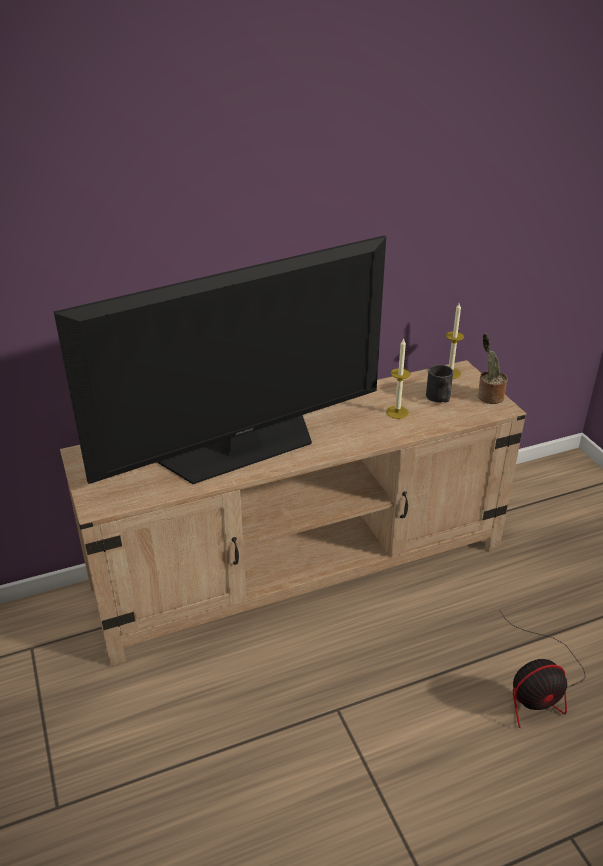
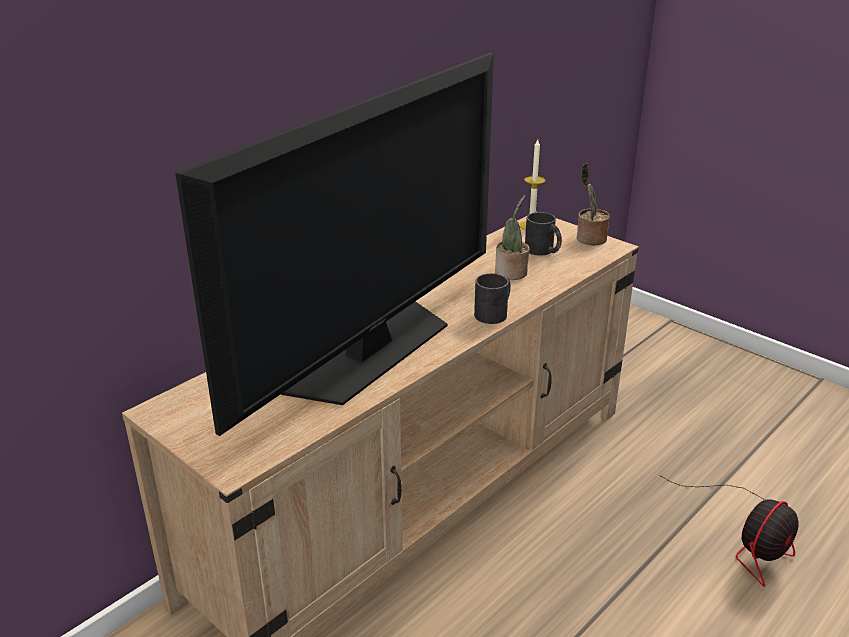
camera: 25 degrees left, 5 degrees down
candle [386,338,411,419] -> potted plant [495,195,530,280]
none -> black mug [474,273,511,324]

